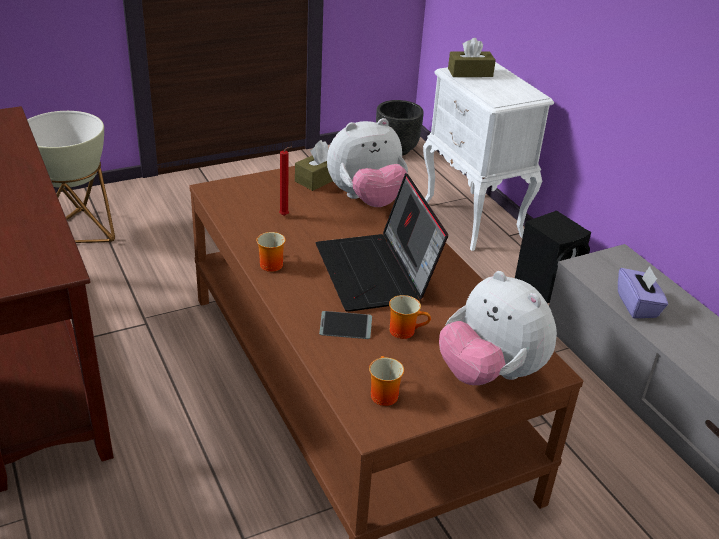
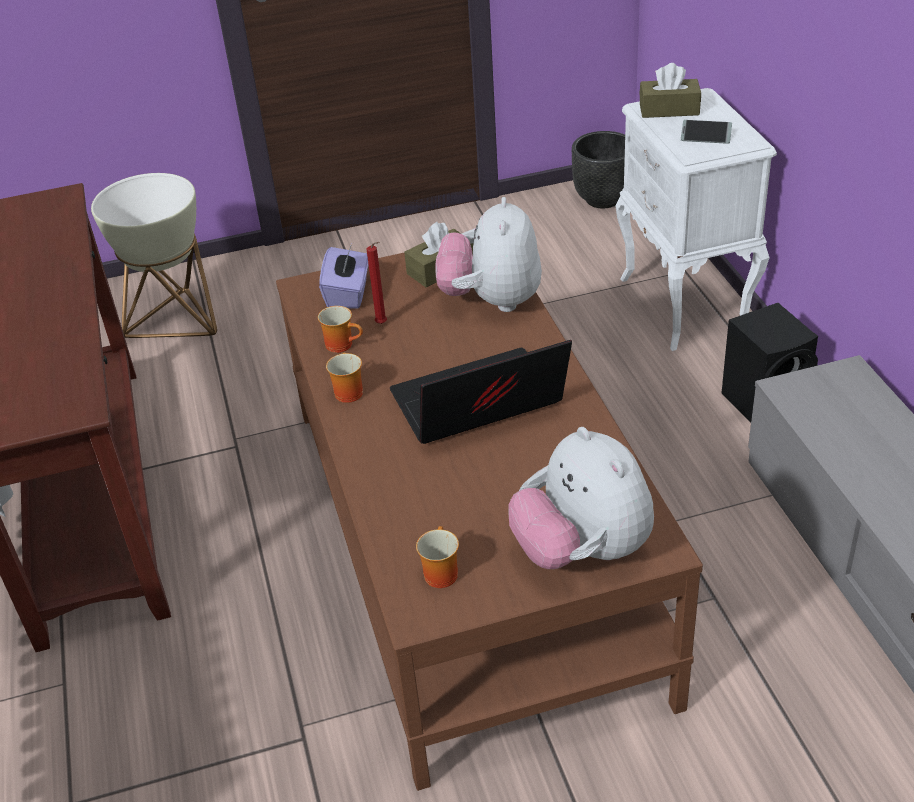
camera: 15 degrees right, 5 degrees up
laptop [316,173,448,312] -> laptop turned 75 degrees clockwise [390,340,572,444]
phone [319,311,372,339] -> phone moved to [681,120,732,144]
plush toy [327,118,408,207] -> plush toy turned 105 degrees clockwise [435,197,542,312]
mug [389,295,431,339] -> mug moved to [318,306,363,353]
purple tissue box [618,266,668,318] -> purple tissue box moved to [319,244,368,309]

